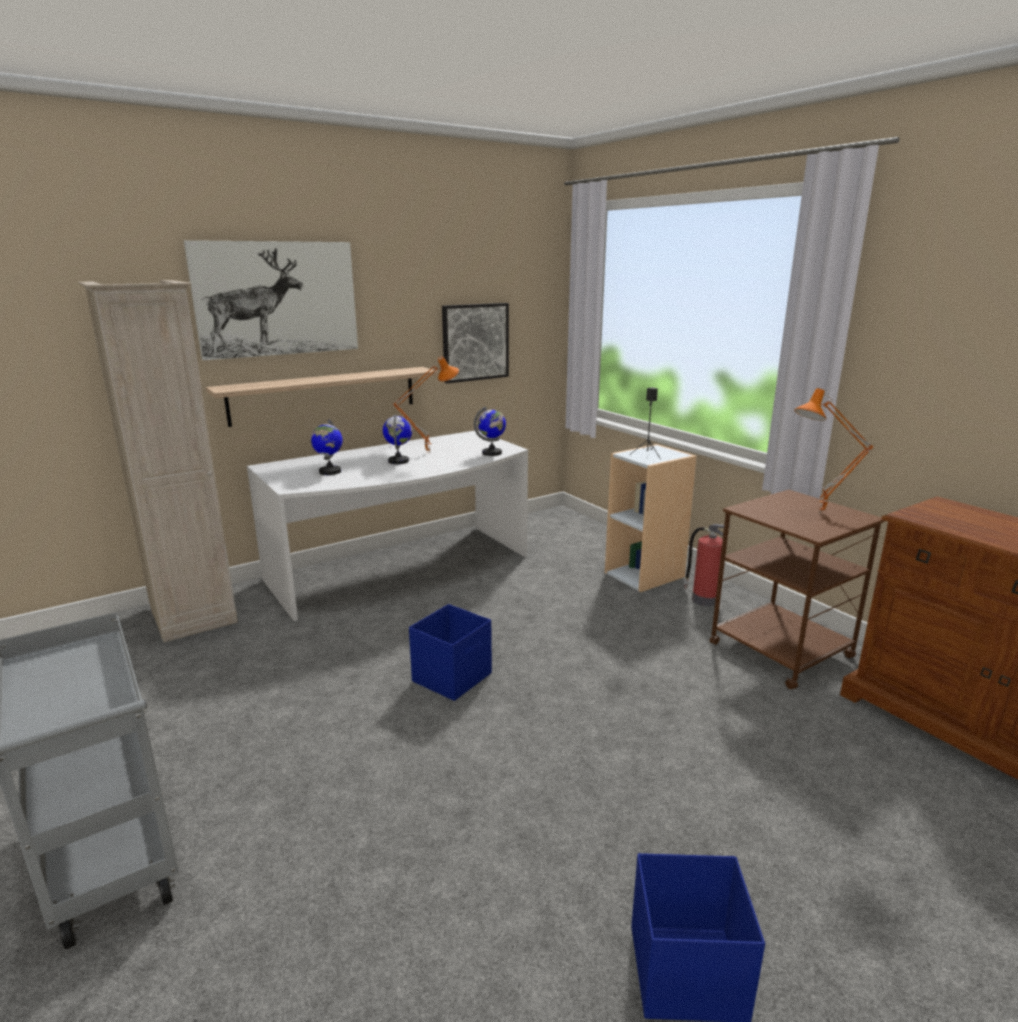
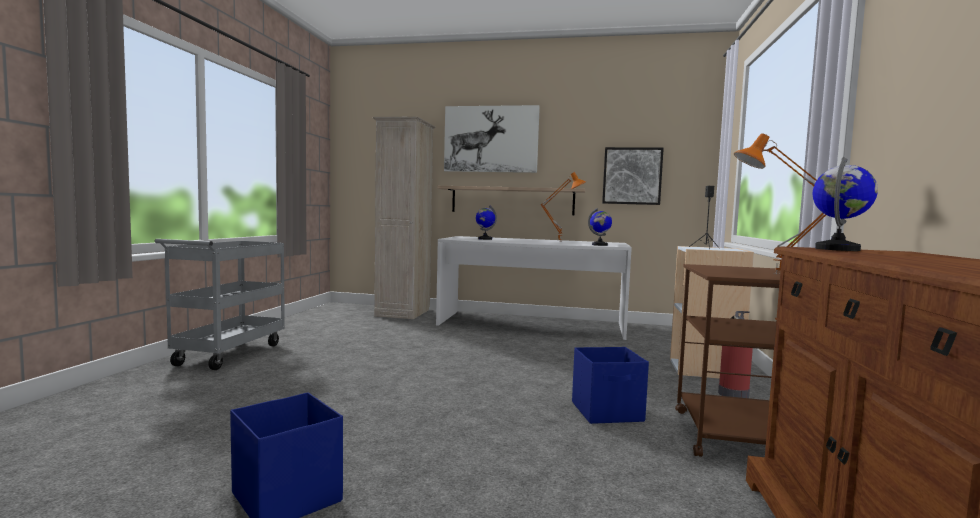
camera: 45 degrees right, 15 degrees down
globe [383,414,412,464] -> globe moved to [812,157,878,251]
blue storage box [409,604,492,701] -> blue storage box moved to [572,347,649,424]

